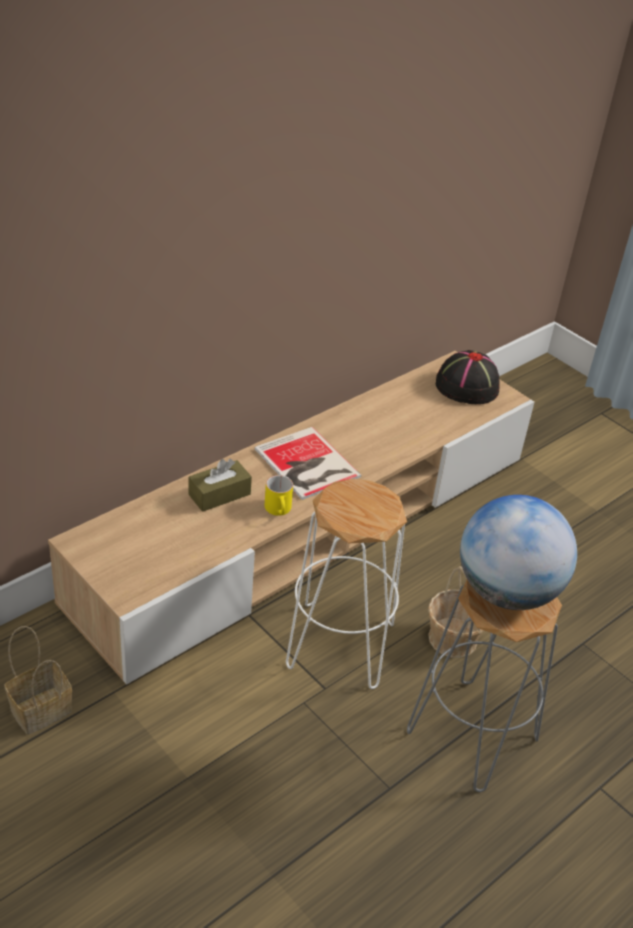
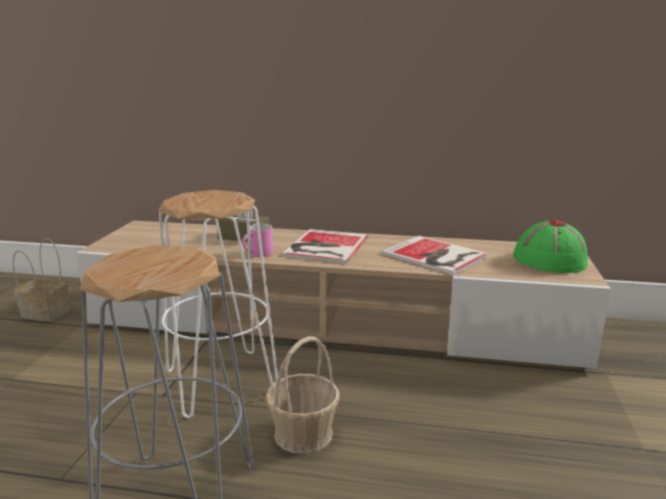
camera: 55 degrees right, 20 degrees down
yellow mug [265,475,293,516] -> pink mug [242,223,273,257]
black hat [436,350,500,404] -> green hat [513,220,588,273]
globe [460,495,577,610] -> none
none -> book [382,236,489,275]

